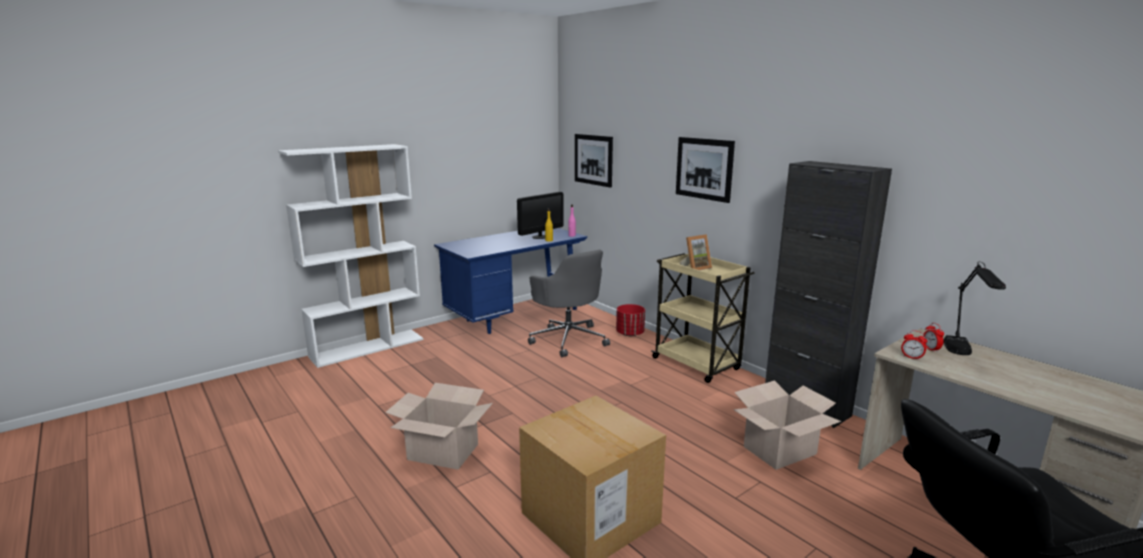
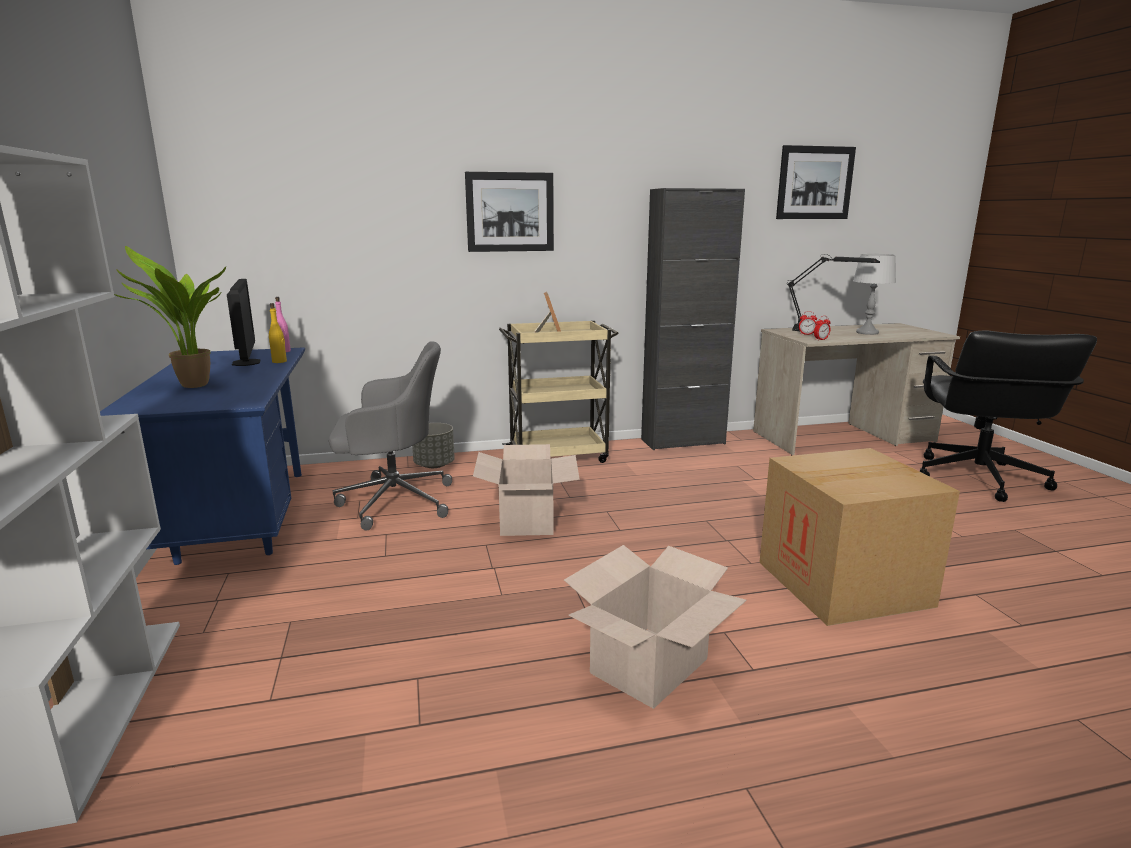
camera: 65 degrees left, 0 degrees up
picture [575,134,613,188] -> picture moved to [776,145,856,219]
red planter [616,304,645,336] -> grey planter [412,423,455,468]
cardboard box [733,380,841,470] -> cardboard box moved to [473,444,580,536]
none -> potted plant [114,246,226,388]
none -> grey table lamp [853,254,896,335]

